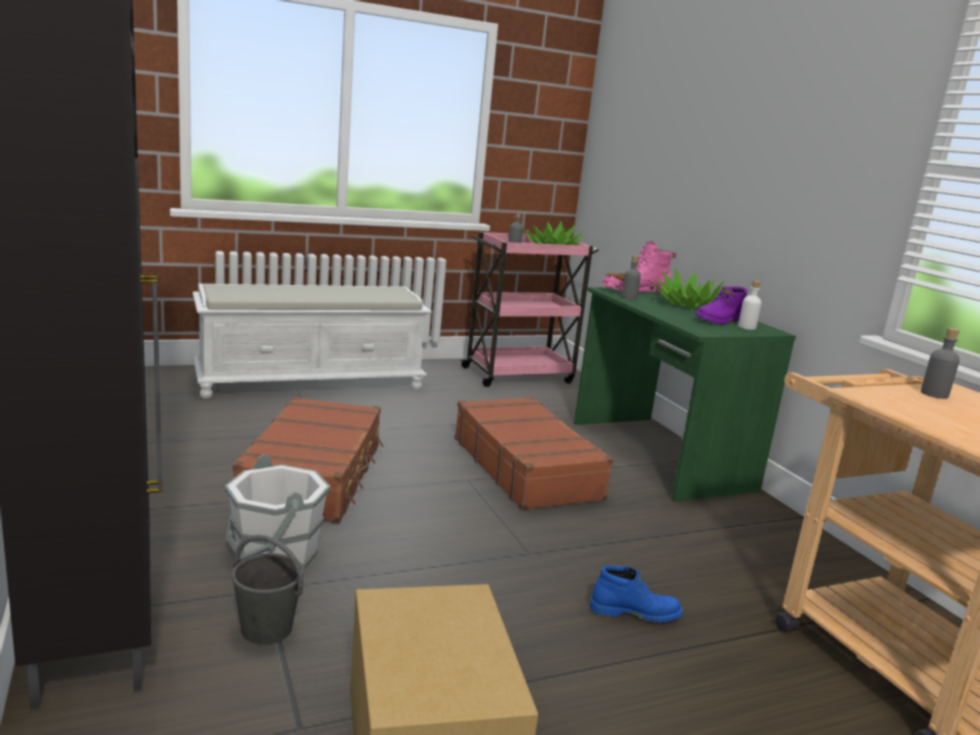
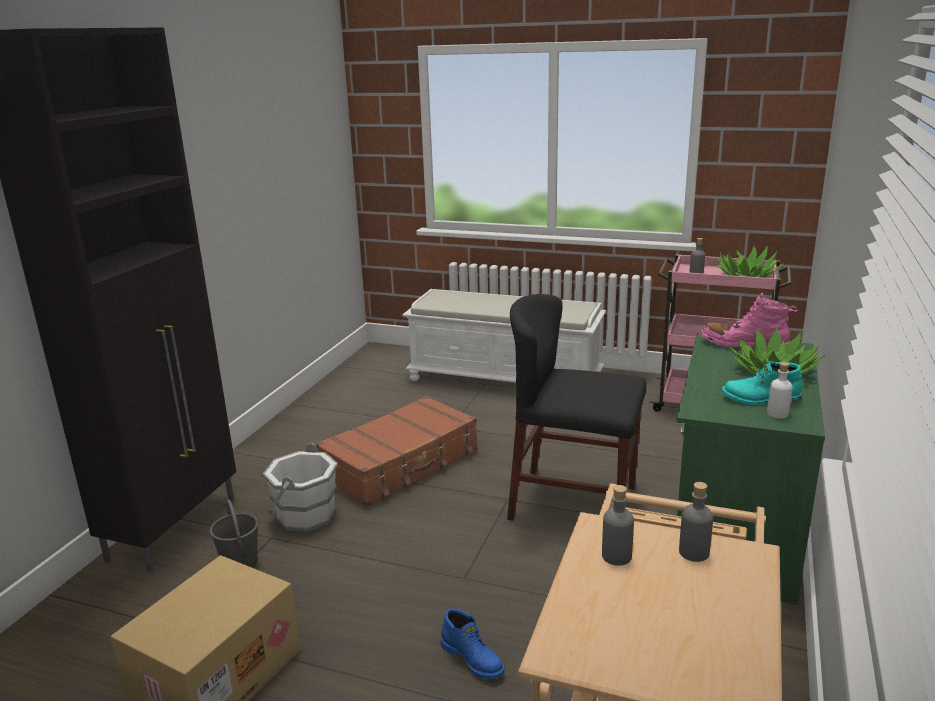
camera: 45 degrees right, 5 degrees up
brown suitcase [455,397,613,510] -> black chair [507,294,647,521]
grey bottle [621,255,641,300] -> grey bottle moved to [602,485,634,566]
purple boot [695,287,747,324] -> turquoise boot [722,361,802,405]

